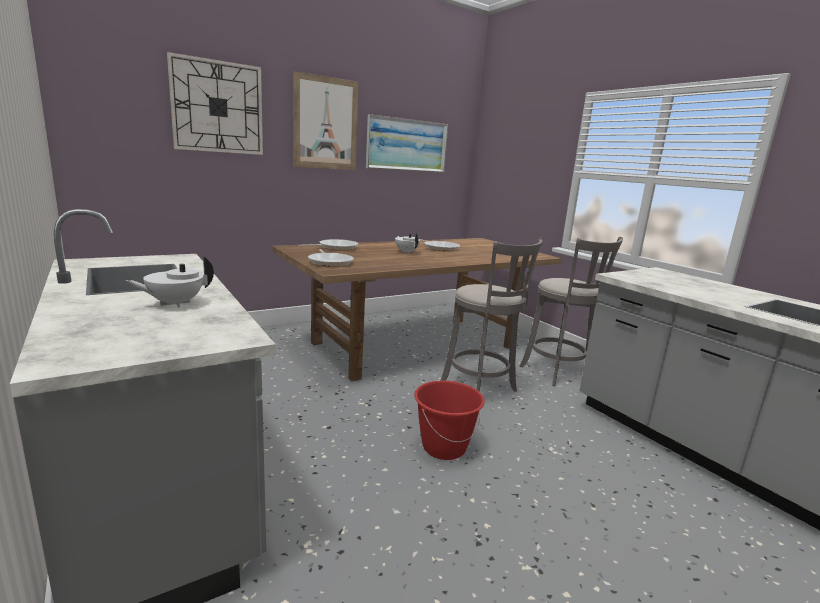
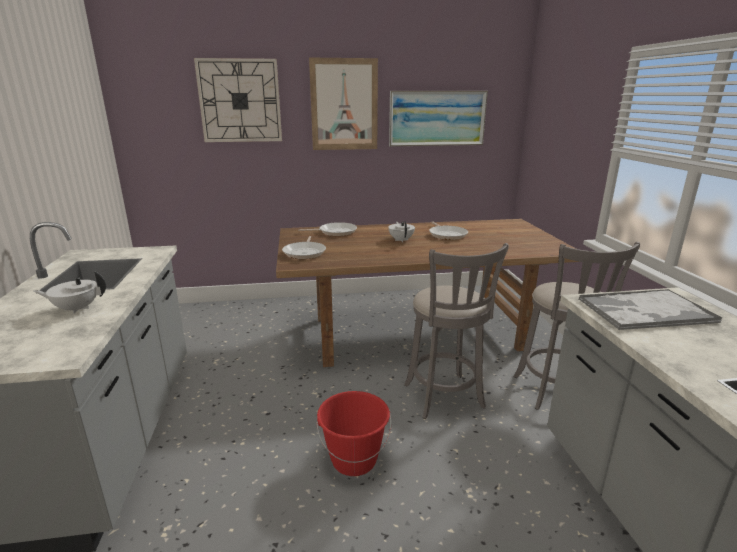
camera: 25 degrees right, 5 degrees up
none -> tray [579,289,722,330]

